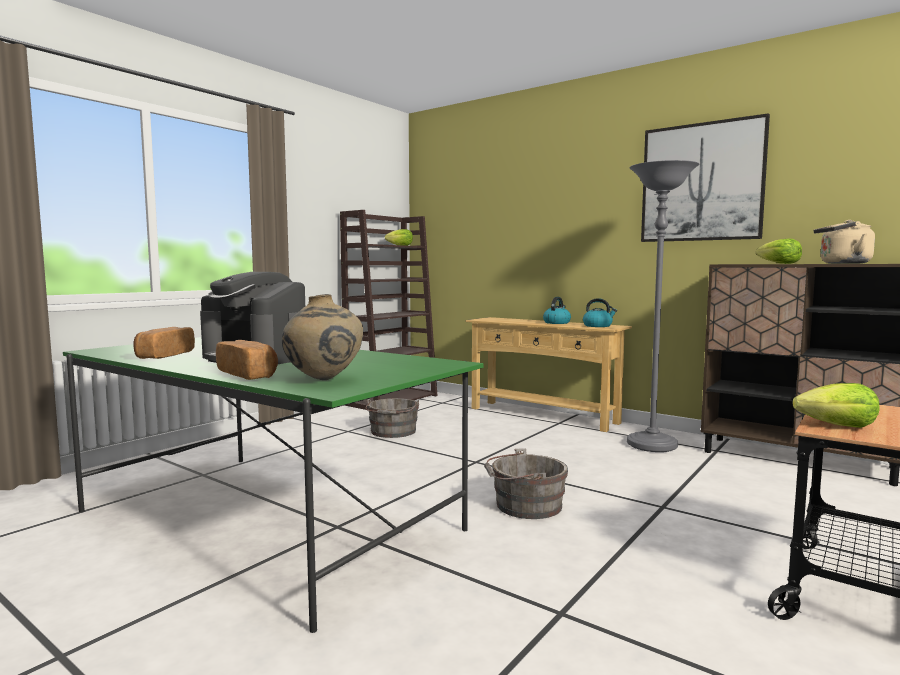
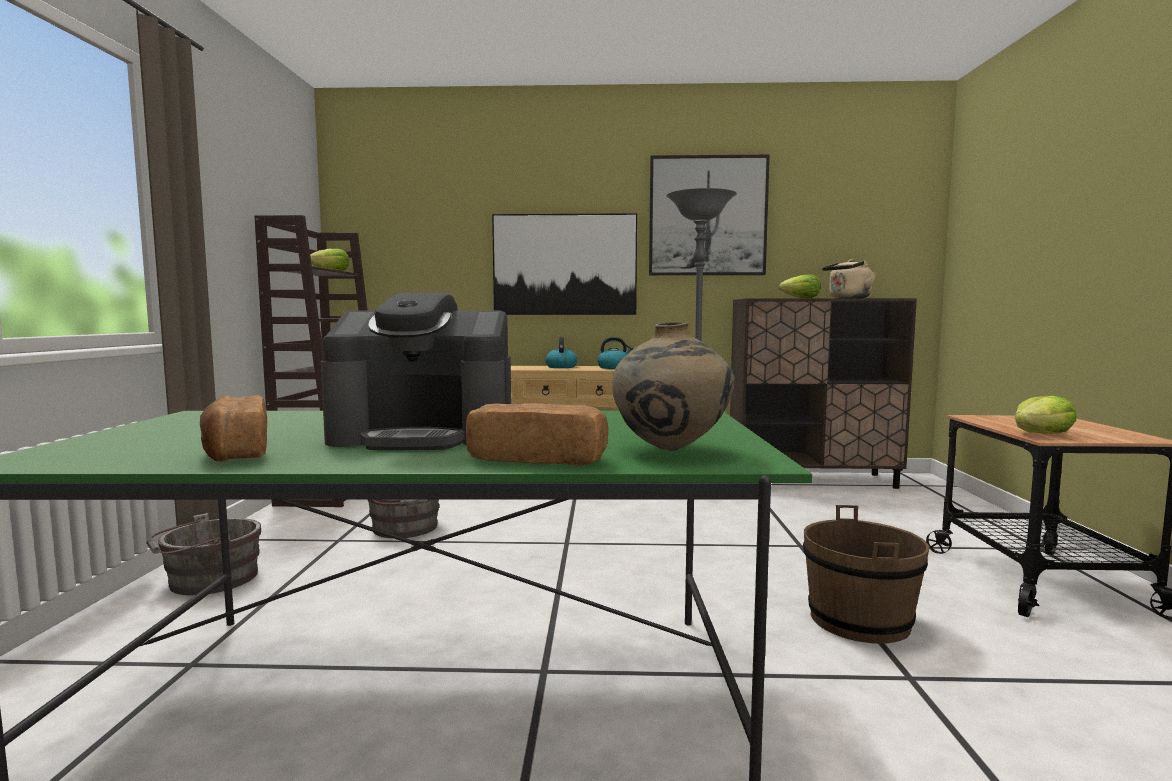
camera: 35 degrees left, 0 degrees up
grey bucket [484,448,568,519] -> grey bucket moved to [146,513,261,595]
none -> picture [492,213,637,315]
none -> brown bucket [803,505,930,644]

